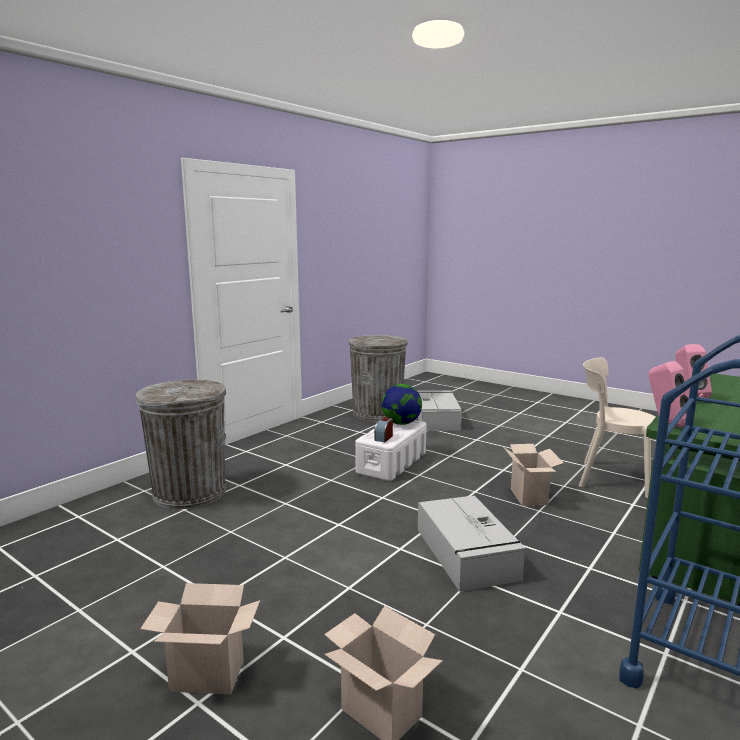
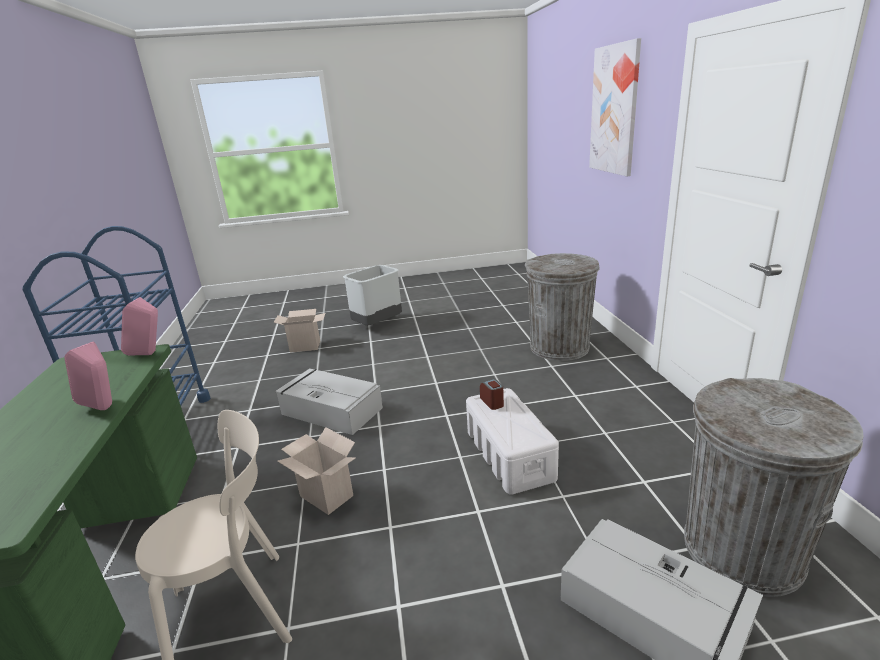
camera: 135 degrees right, 10 degrees up
cardboard box [141,583,260,694] -> grey trash can [343,265,402,325]
globe [381,384,422,425] -> none
none -> picture [589,38,641,176]

